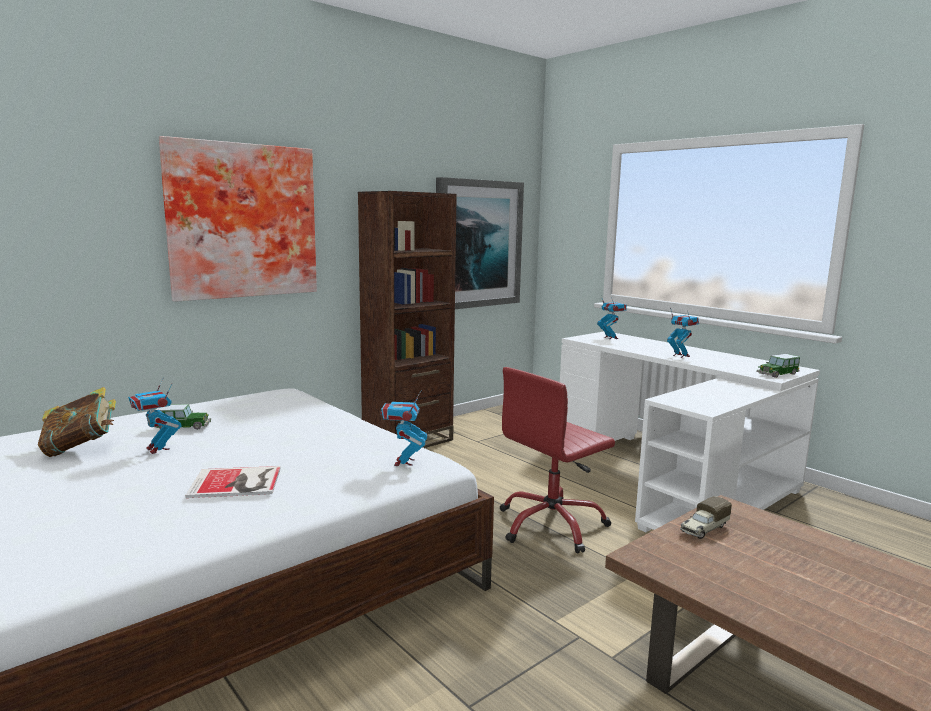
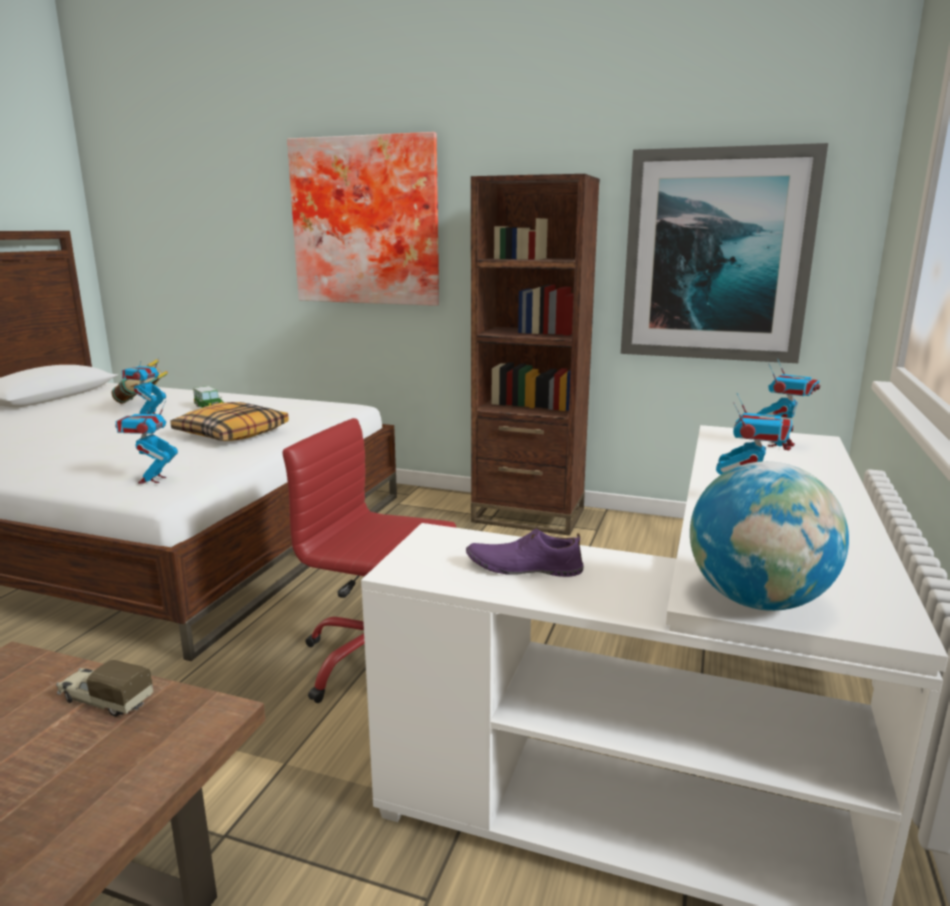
camera: 60 degrees right, 5 degrees up
book [185,466,281,498] -> none
toy robot [380,390,428,466] -> toy robot turned 60 degrees counterclockwise [115,400,178,484]
toy car [757,354,800,378] -> globe [690,461,849,611]
none -> pillow [171,402,289,441]
none -> purple shoe [466,529,584,577]

